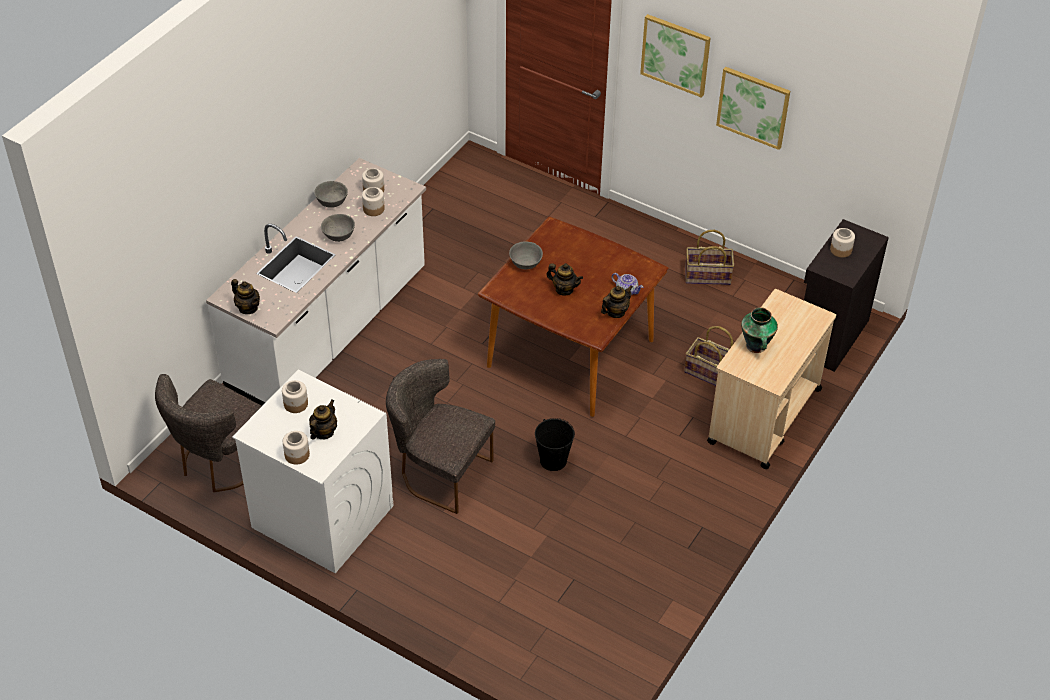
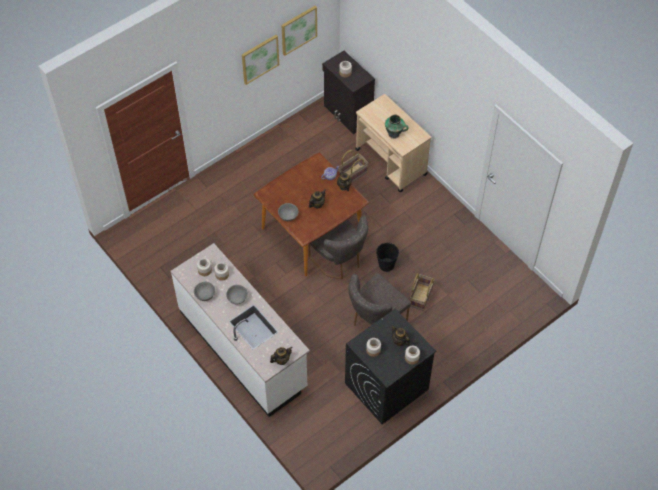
camera: 70 degrees left, 10 degrees up
grey chair [155,374,262,492] -> grey chair moved to [308,216,368,279]
white washing machine [232,369,393,573] -> black washing machine [345,309,436,424]
picture [640,14,711,98] -> picture moved to [281,6,317,56]
basket [685,230,734,285] -> basket moved to [410,273,435,311]

